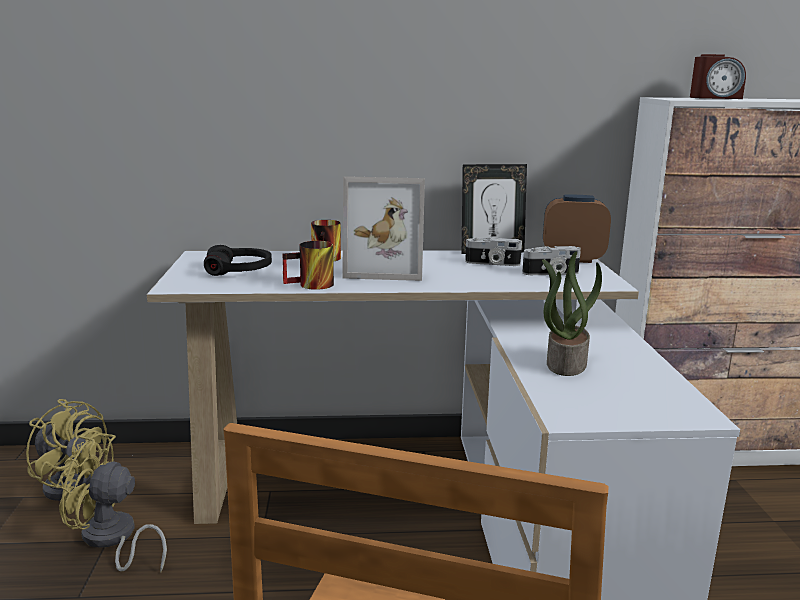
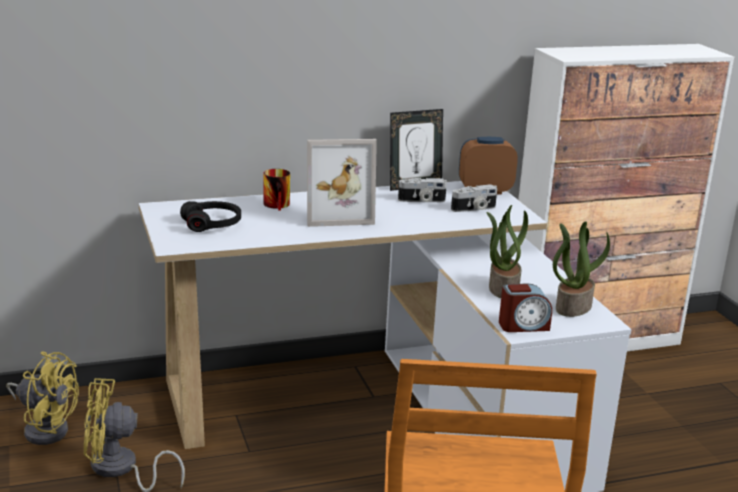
camera: 15 degrees left, 5 degrees up
mug [282,241,334,290] -> none
alarm clock [690,54,746,99] -> alarm clock moved to [499,284,552,332]
none -> potted plant [553,221,610,317]

